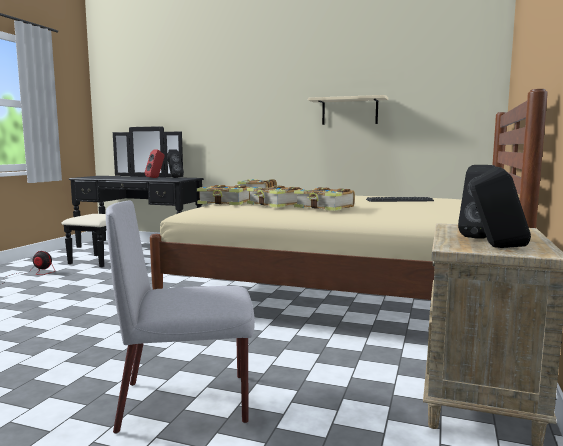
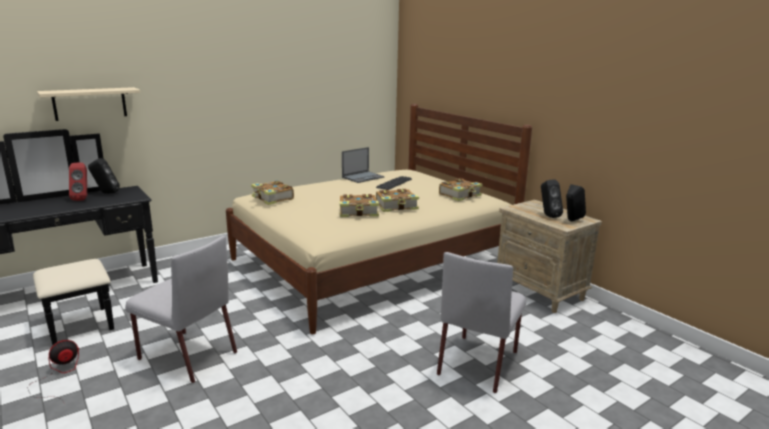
camera: 55 degrees left, 10 degrees up
book [197,185,250,205] -> book moved to [439,178,482,201]
beige shelf [308,95,388,125] -> beige shelf moved to [37,87,141,121]
none -> grey chair [125,236,237,383]
none -> laptop [342,147,385,183]

